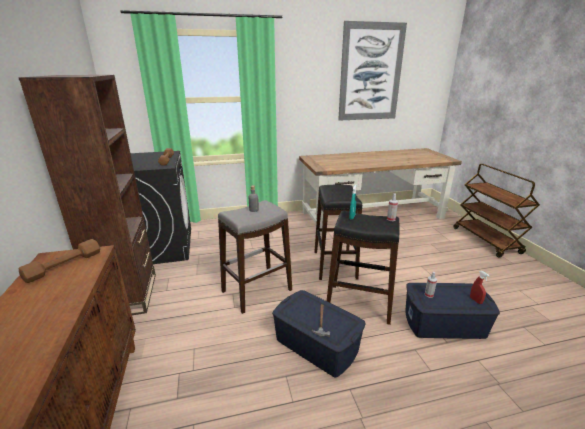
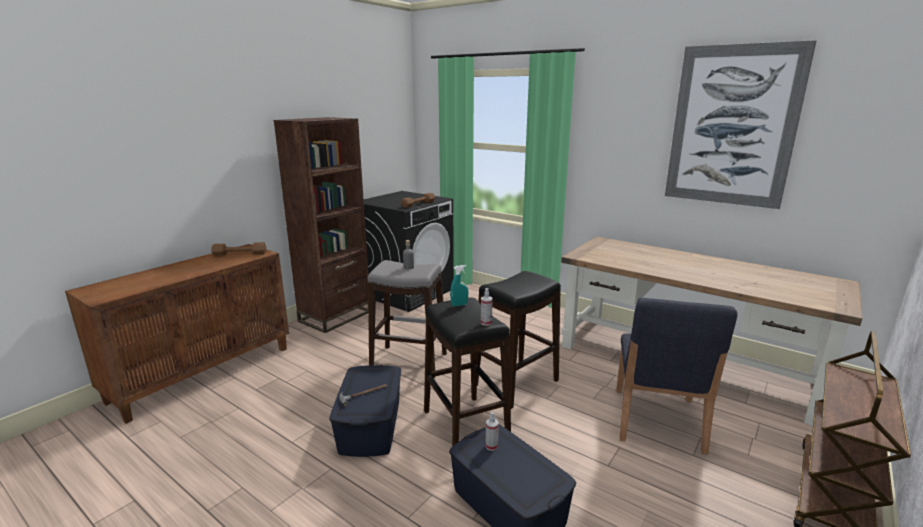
camera: 50 degrees right, 5 degrees down
red spray bottle [470,271,490,304] -> none
none -> blue chair [616,298,737,455]

